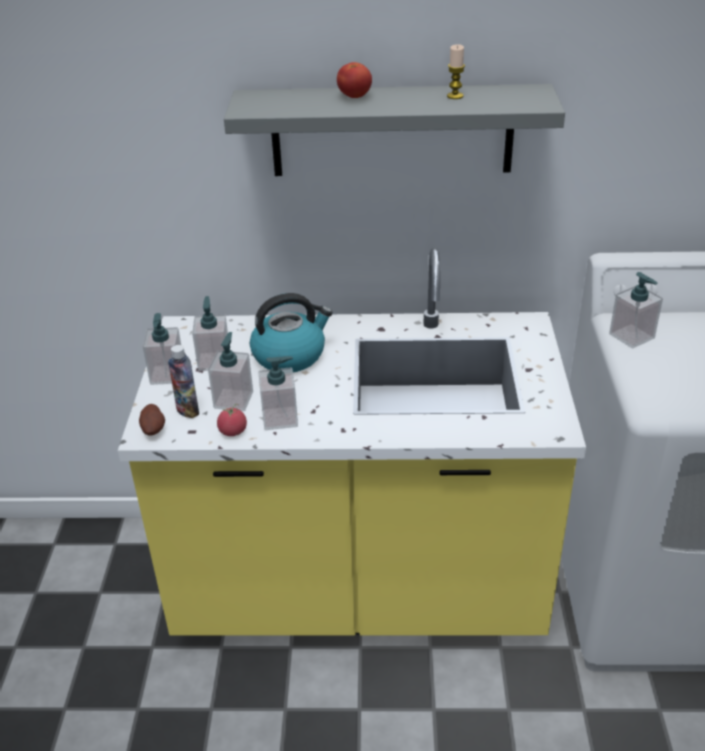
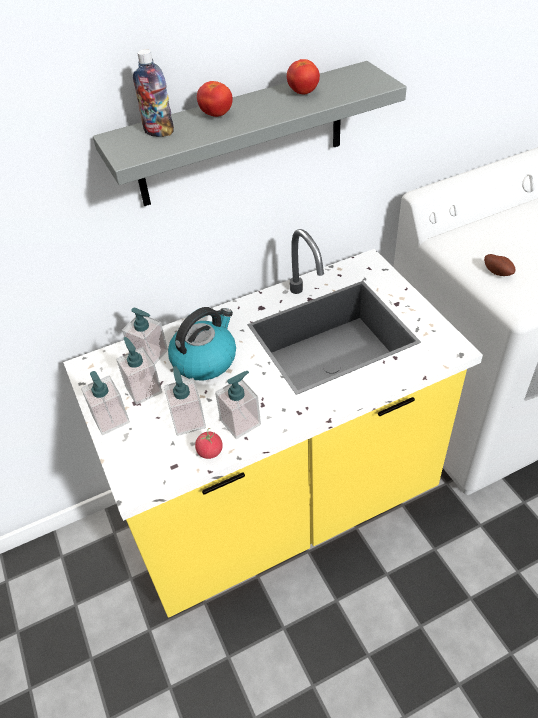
camera: 25 degrees left, 10 degrees up
potato [139,404,165,435] -> potato moved to [484,254,515,276]
bottle [168,345,199,418] -> bottle moved to [133,49,174,137]
candle [447,44,465,99] -> tomato [287,59,320,94]
soap dispenser [609,272,663,349] -> soap dispenser moved to [122,308,168,364]

